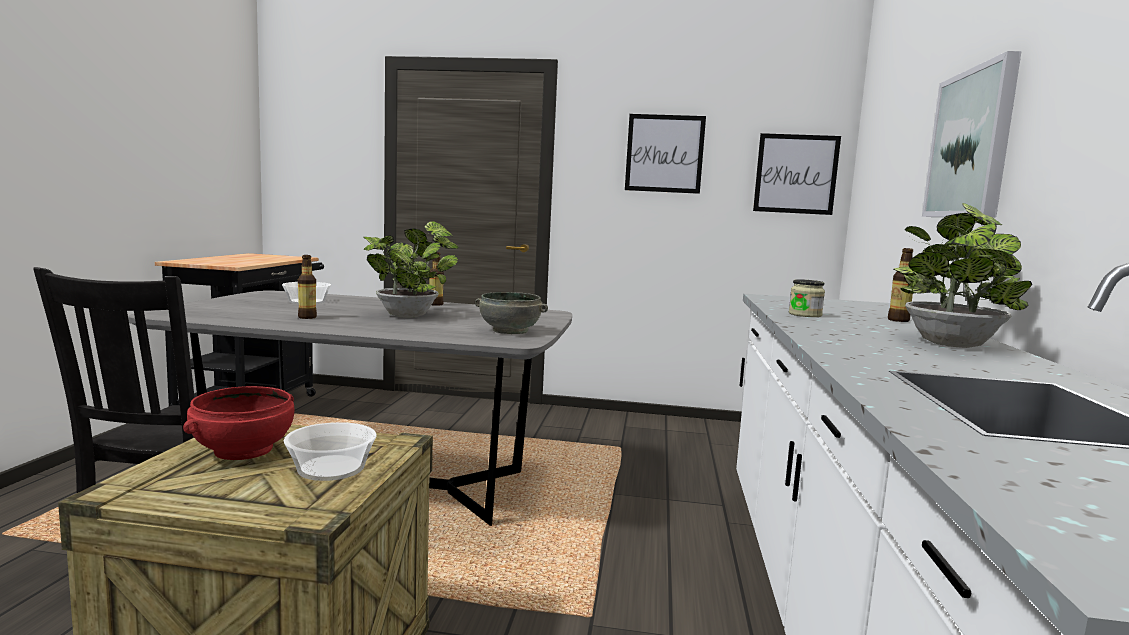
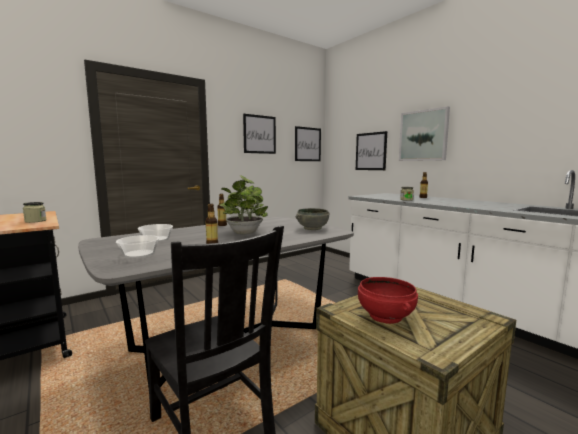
camera: 45 degrees left, 0 degrees up
bowl [284,422,377,481] -> bowl moved to [116,235,159,258]
potted plant [894,203,1032,348] -> none
none -> jar [23,202,47,223]
none -> picture [356,131,387,170]

